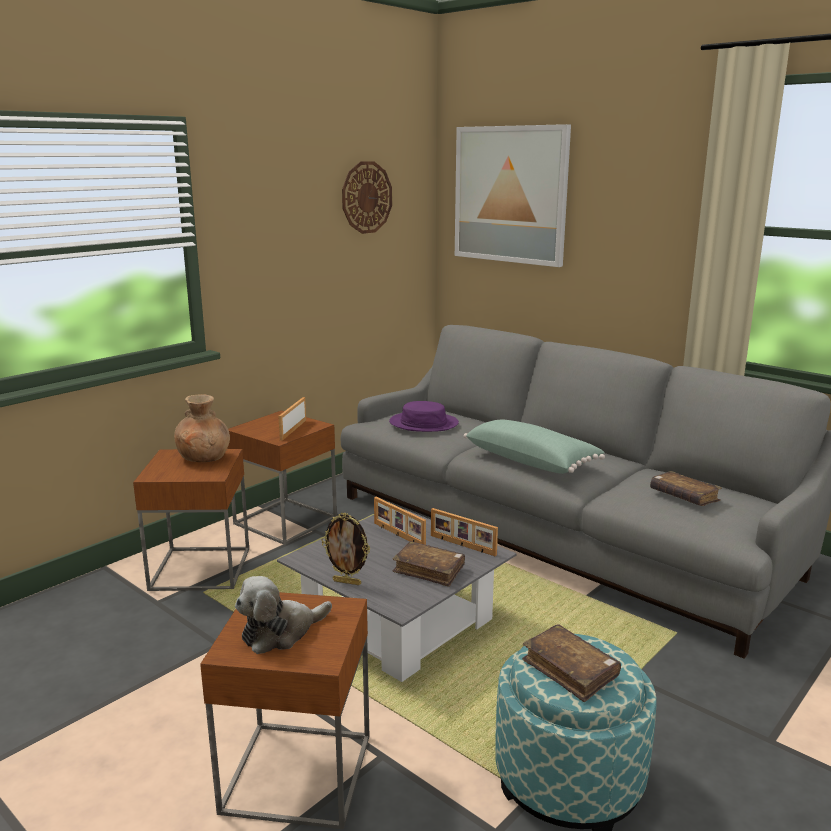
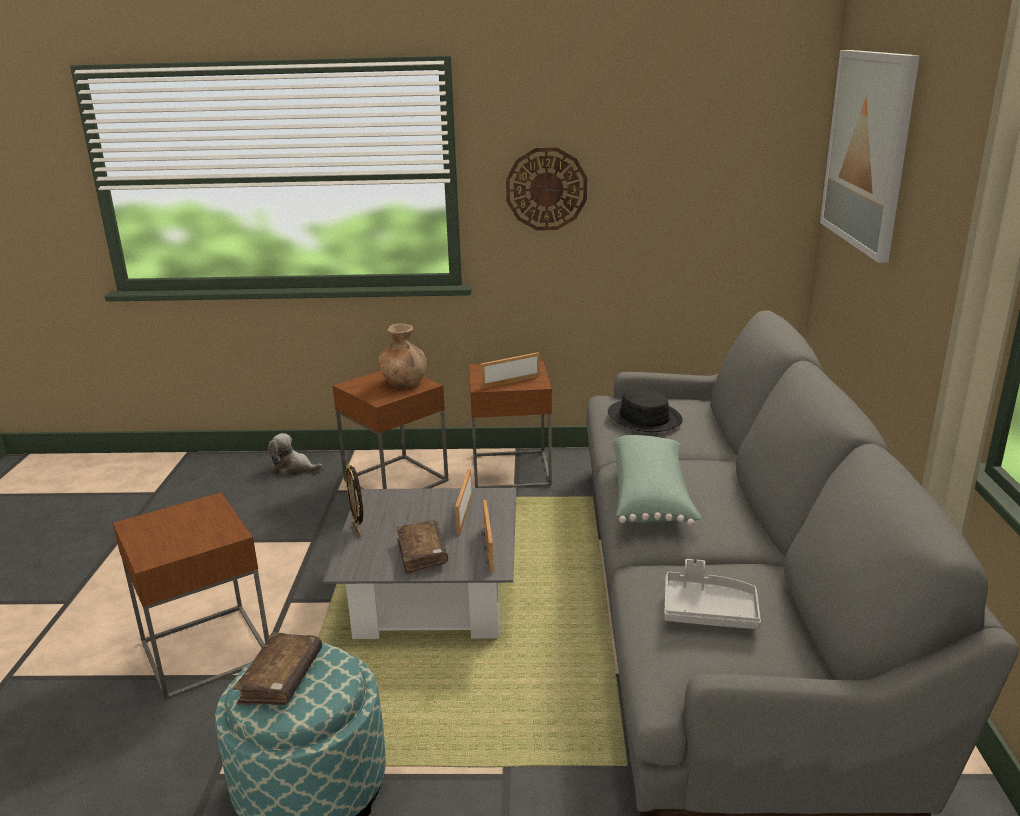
camera: 50 degrees right, 5 degrees up
plush toy [235,576,332,654] -> plush toy moved to [268,433,323,476]
wall clock [342,161,392,234] -> wall clock moved to [506,147,587,230]
purple hat [389,401,459,432] -> black hat [608,389,683,432]
brown book [650,471,722,506] -> grey tray [664,559,761,629]

